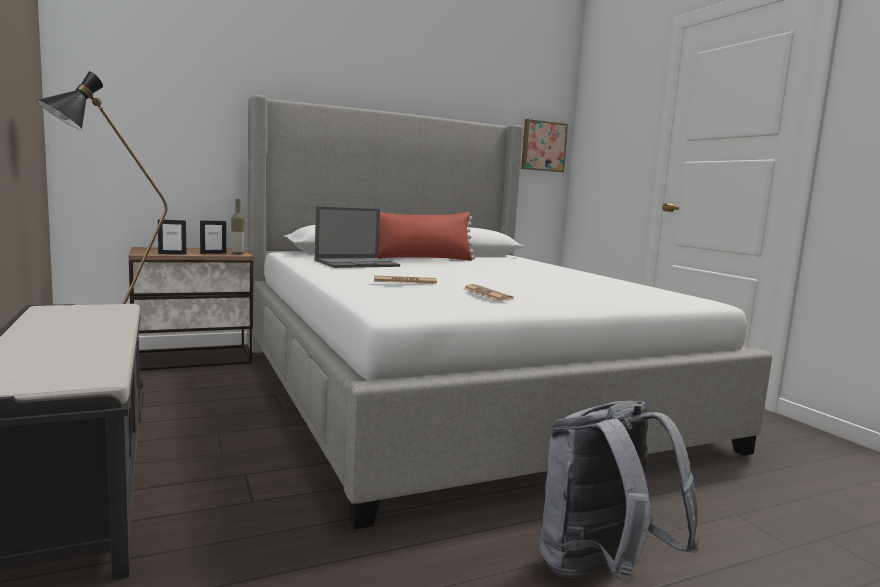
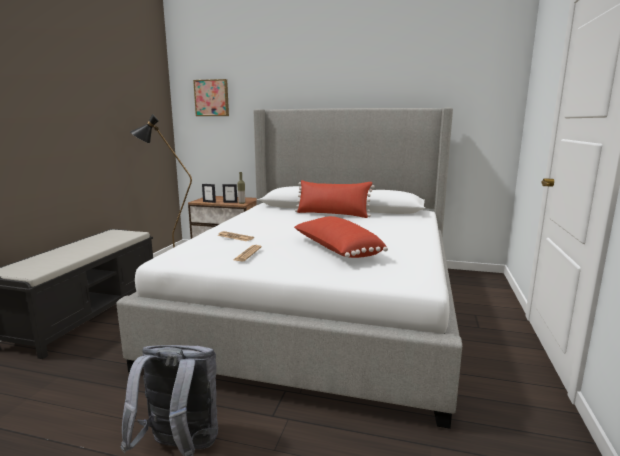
camera: 40 degrees right, 5 degrees up
laptop [315,207,400,268] -> none
picture [521,119,568,172] -> picture moved to [193,79,229,116]
none -> red pillow [294,216,388,258]

